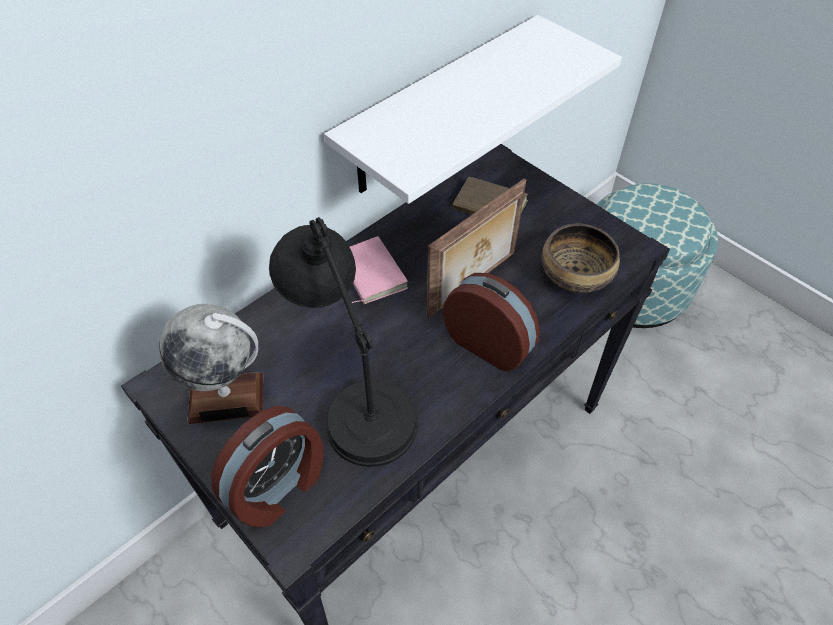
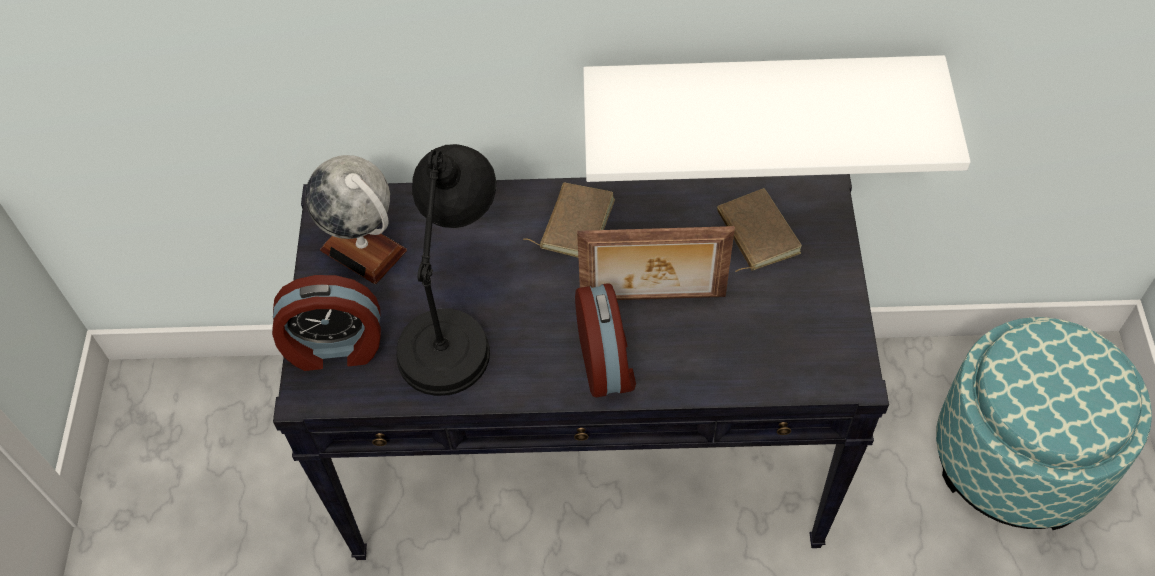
camera: 45 degrees right, 5 degrees up
pink book [350,236,408,304] -> brown book [523,183,615,258]
bowl [541,224,620,293] -> none

